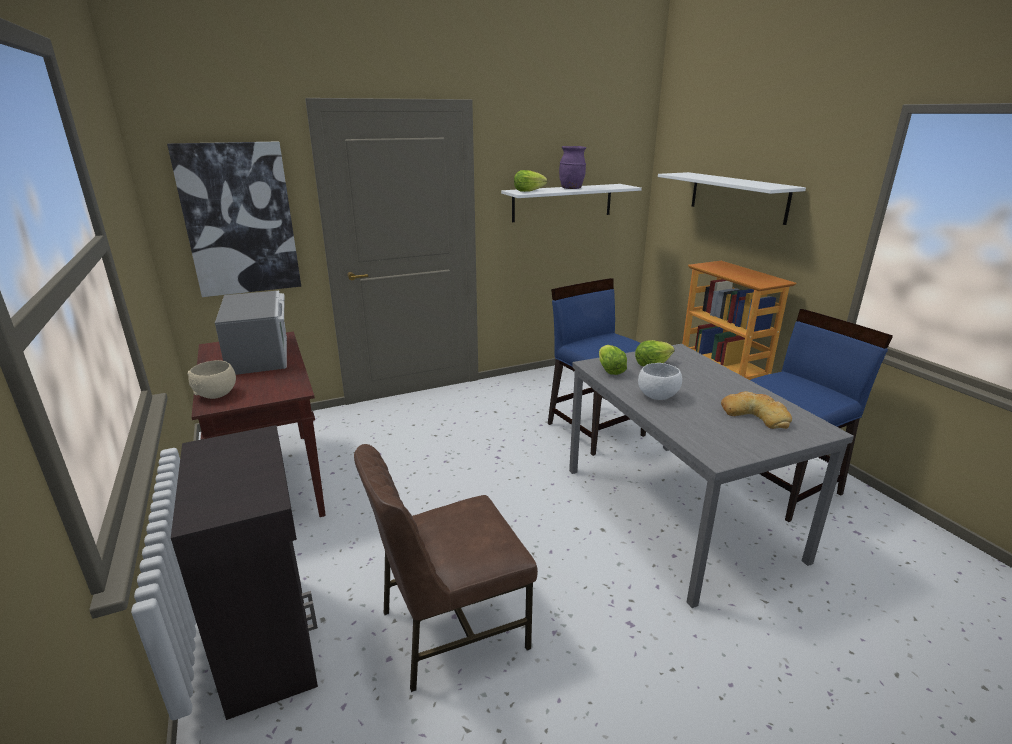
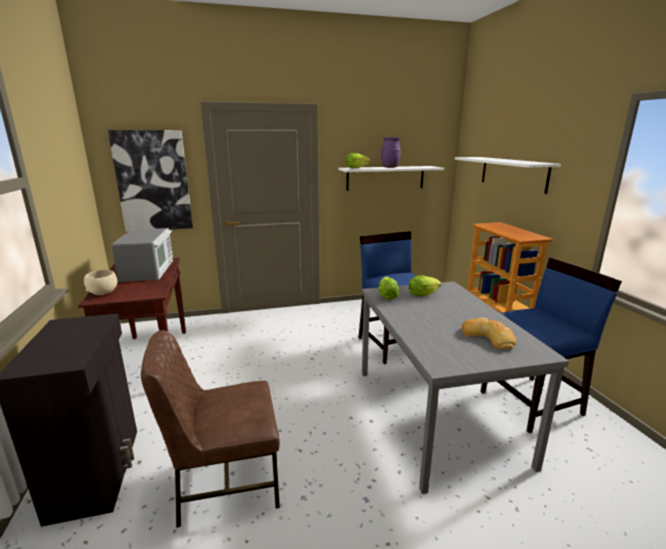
camera: 10 degrees right, 5 degrees down
white bowl [638,363,682,400] -> none

